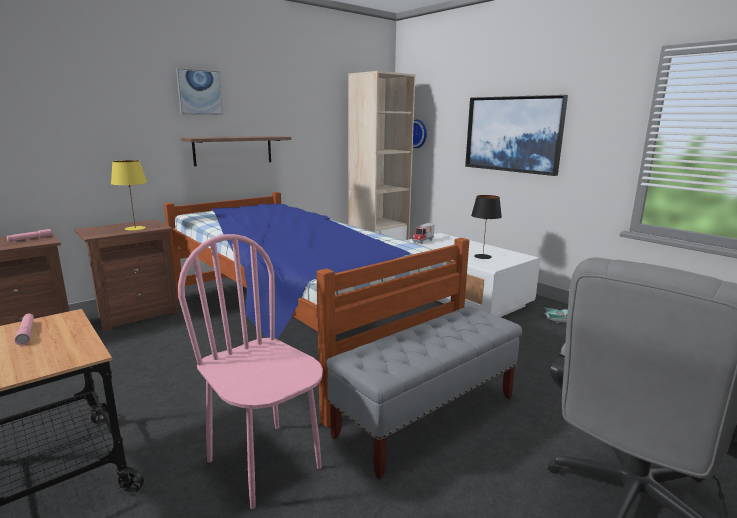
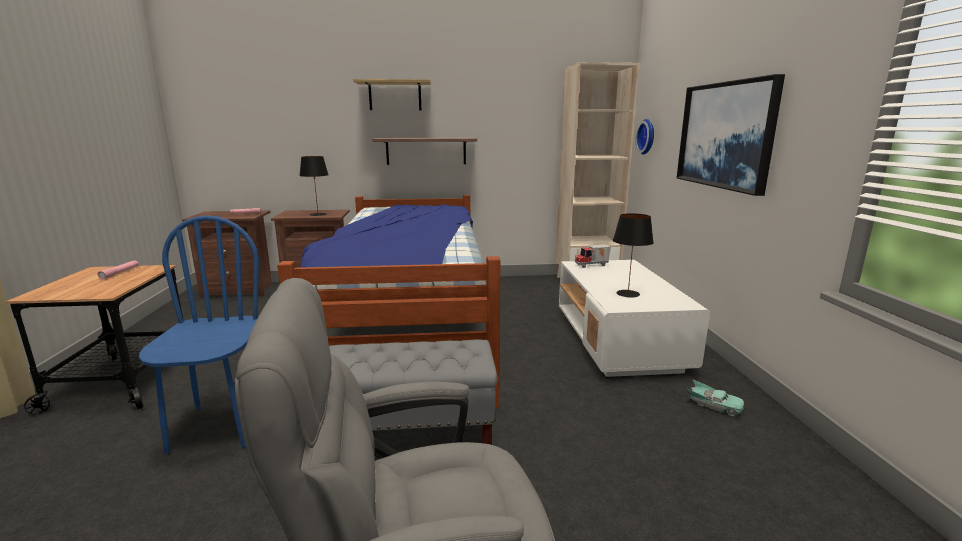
camera: 35 degrees right, 0 degrees up
yellow table lamp [111,160,147,231] -> black table lamp [299,156,329,216]
picture [176,68,223,115] -> shelf [353,79,431,110]
pink chair [178,234,323,509] -> blue chair [139,215,259,454]

